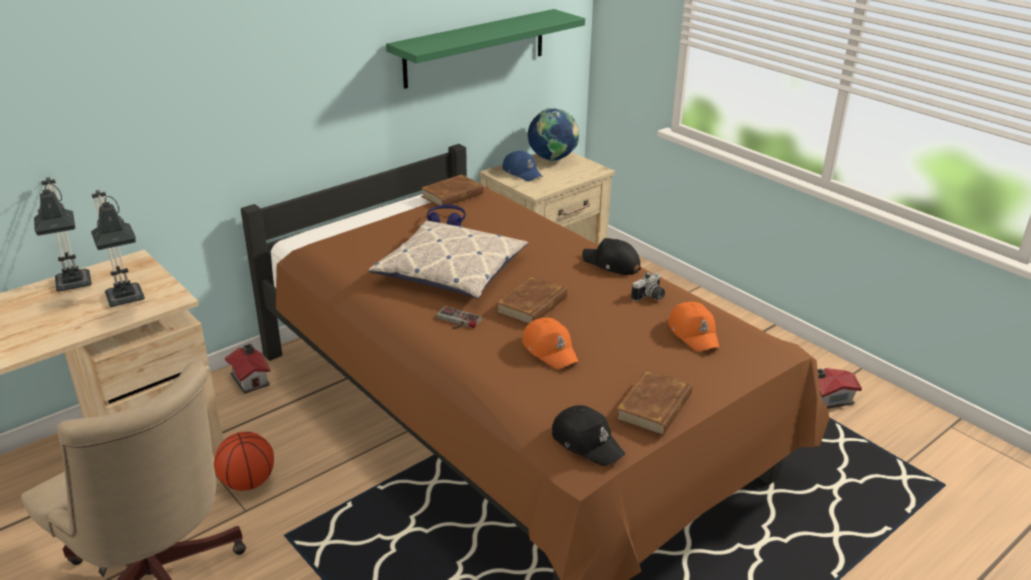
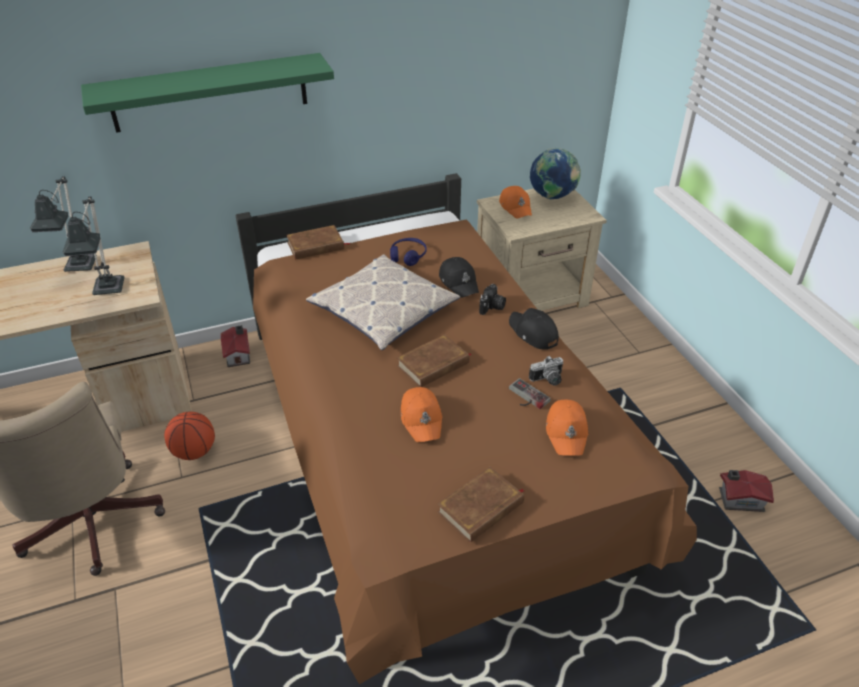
camera: 20 degrees right, 10 degrees up
green shelf [386,9,585,89] -> green shelf moved to [81,53,334,133]
brown book [421,174,484,206] -> brown book moved to [286,225,350,260]
game controller [436,306,482,329] -> game controller moved to [509,378,551,409]
blue cap [503,151,543,181] -> orange cap [499,186,532,219]
black cap [552,405,625,466] -> black cap moved to [439,257,479,298]
none -> camera [479,284,506,315]

